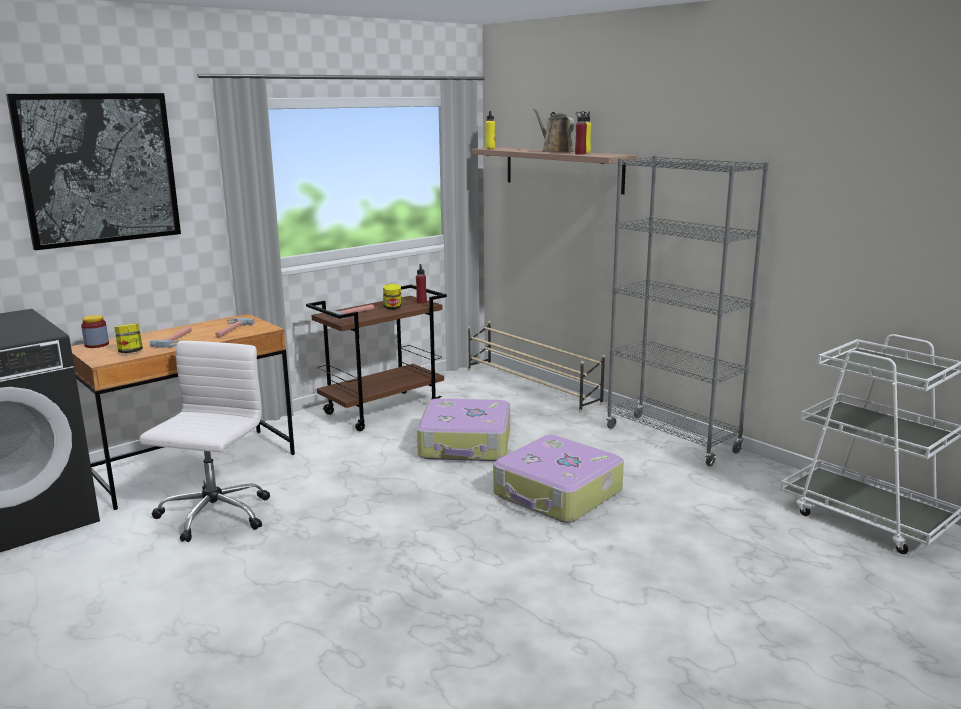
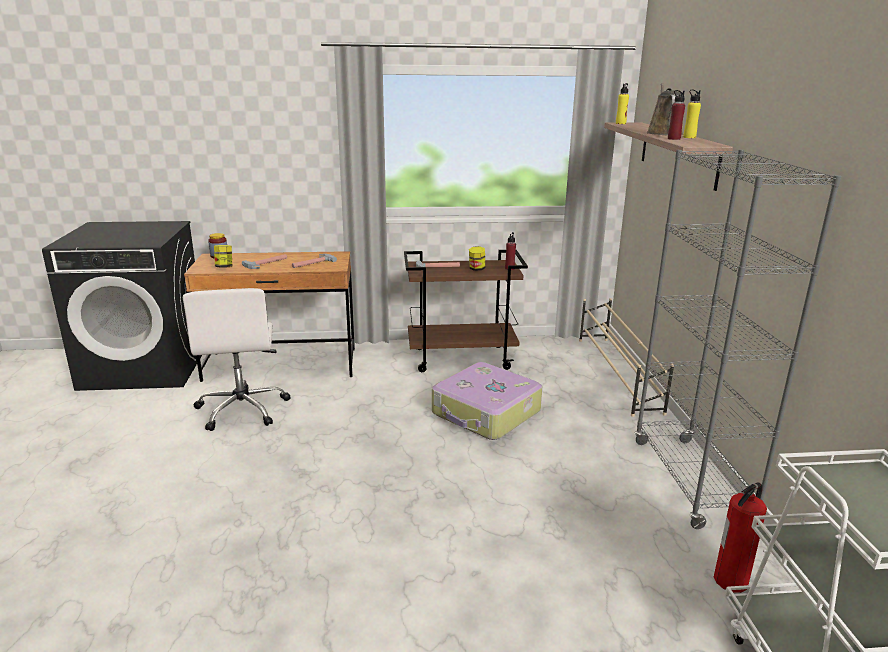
camera: 35 degrees right, 5 degrees up
picture [6,93,181,250] -> none
white office chair [139,341,270,542] -> white office chair turned 120 degrees clockwise [183,288,290,431]
suitcase [493,435,624,523] -> none
none -> fire extinguisher [714,482,767,593]

